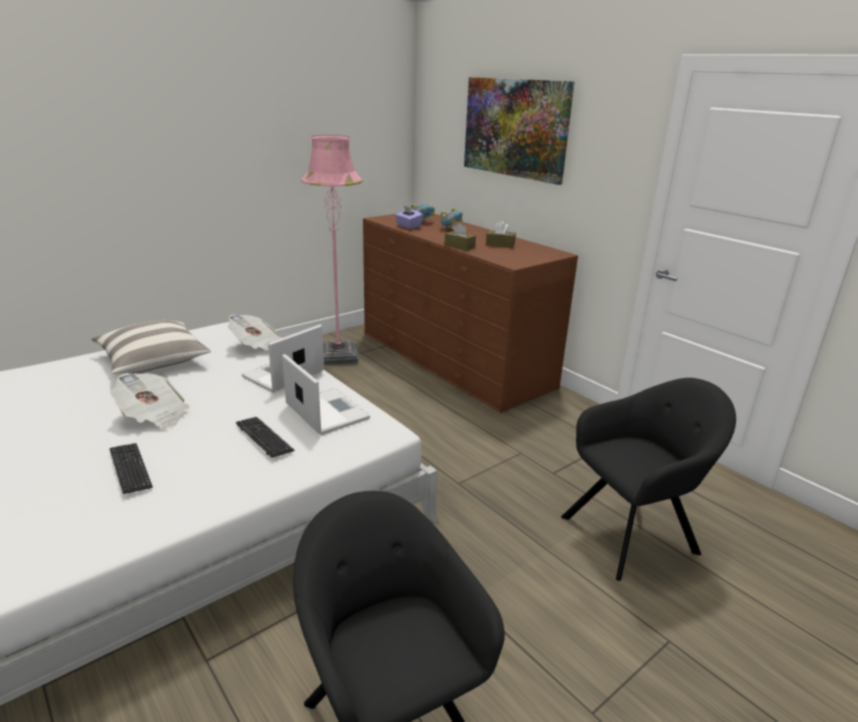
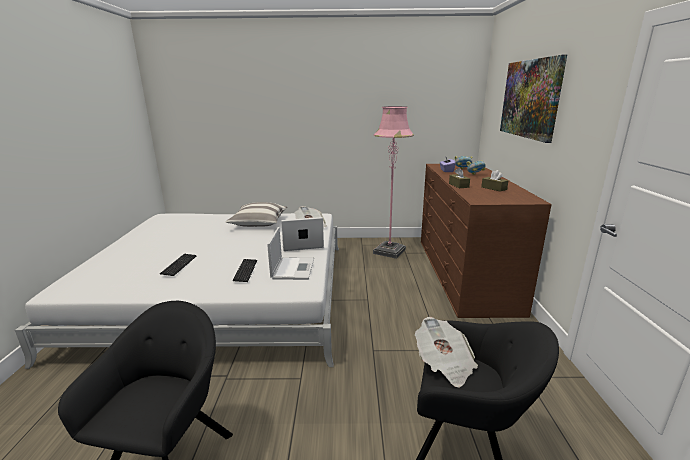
camera: 40 degrees right, 5 degrees down
newspaper [110,373,189,429] -> newspaper moved to [415,317,478,388]

